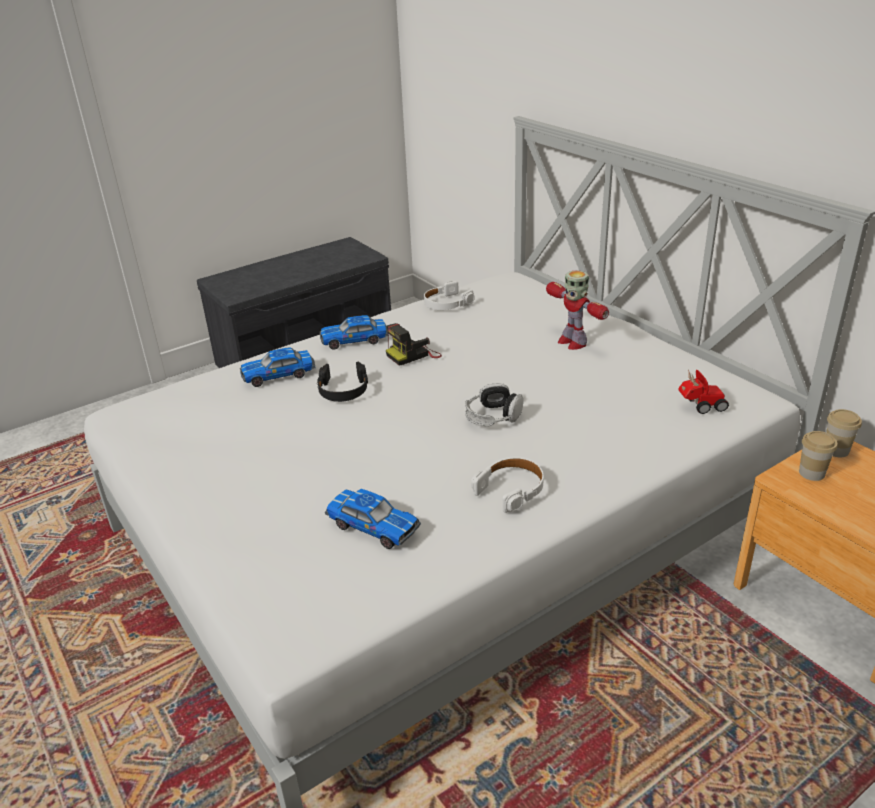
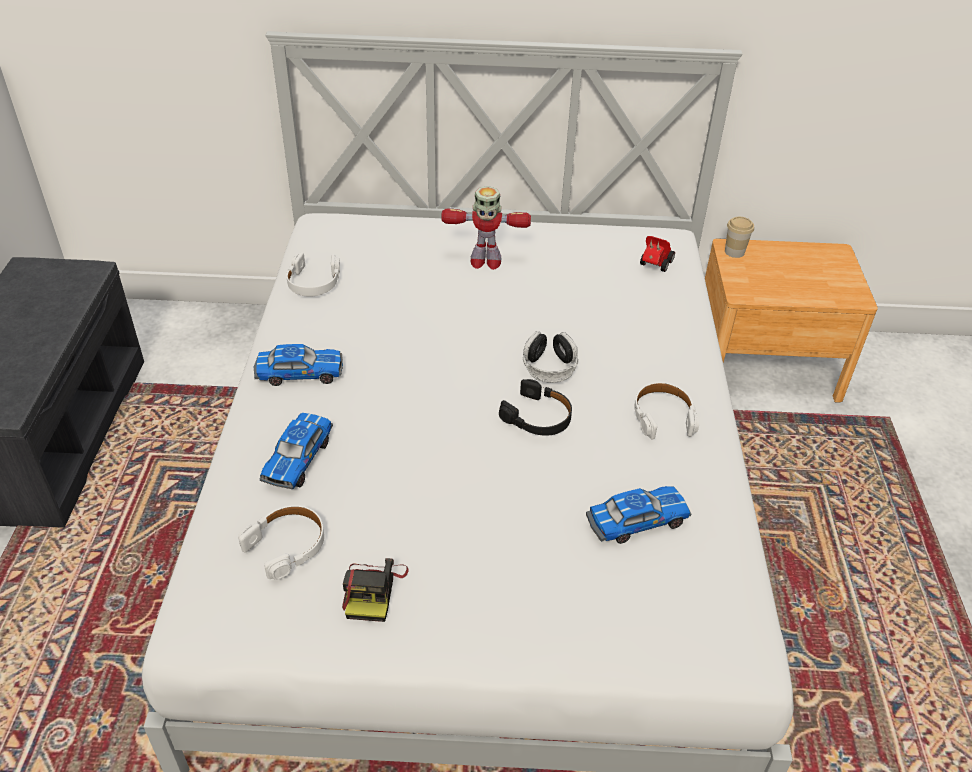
camera: 55 degrees left, 10 degrees up
black headphones [317,362,368,402] -> black headphones moved to [499,379,572,436]
toy car [320,315,389,350] -> toy car turned 120 degrees counterclockwise [254,344,343,386]
camera [386,323,442,366] -> camera moved to [342,558,409,622]
cup [799,431,837,481] -> none
none -> white headphones [238,505,324,580]

